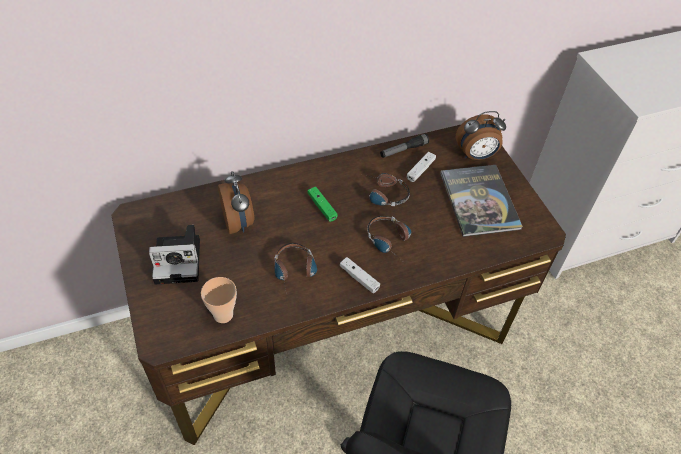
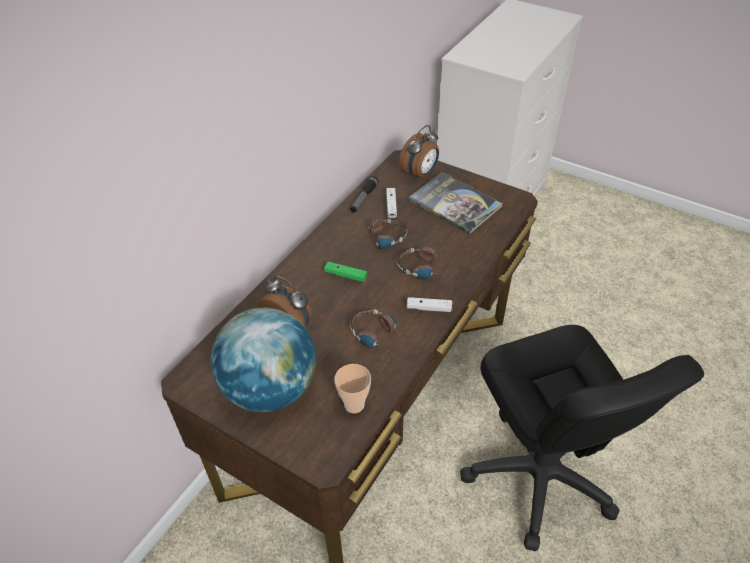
camera: 35 degrees left, 5 degrees down
camera [149,225,200,285] -> globe [211,308,316,412]

